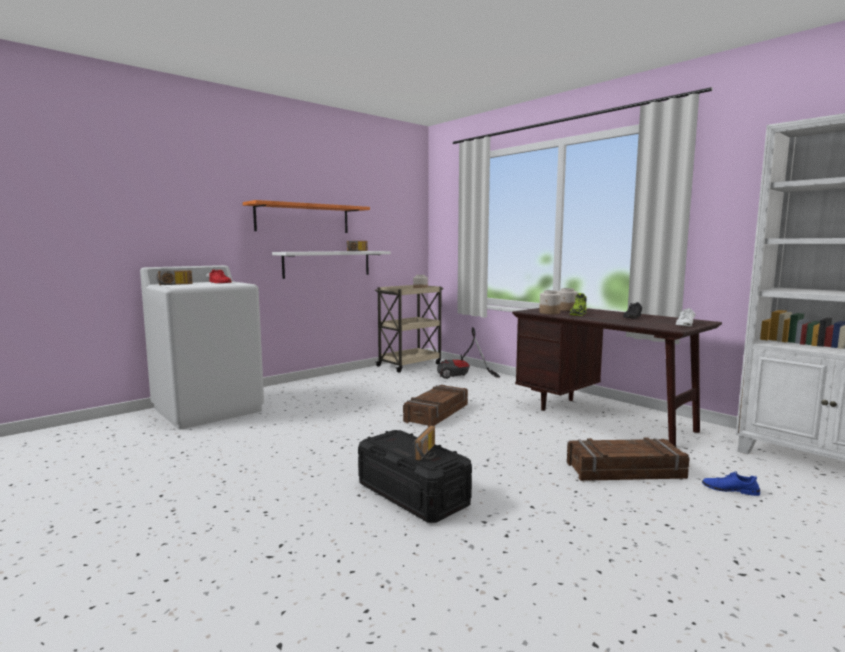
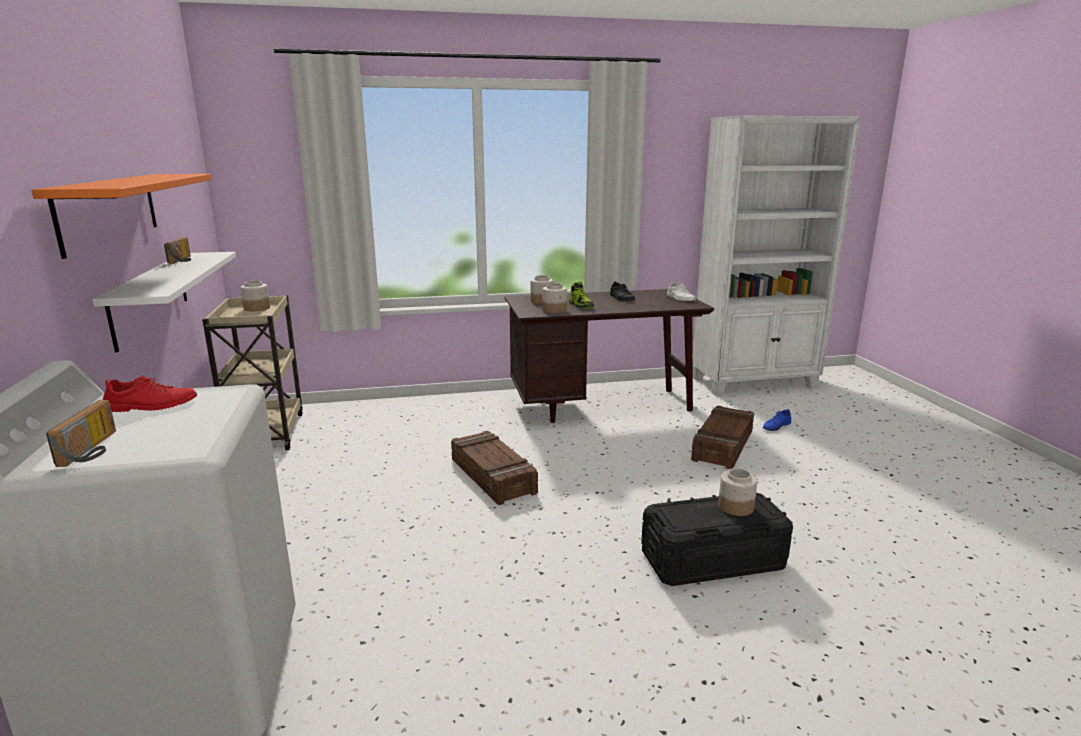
camera: 60 degrees left, 10 degrees up
radio [414,426,436,461] -> jar [718,468,757,516]
vacuum cleaner [437,327,500,379] -> none

